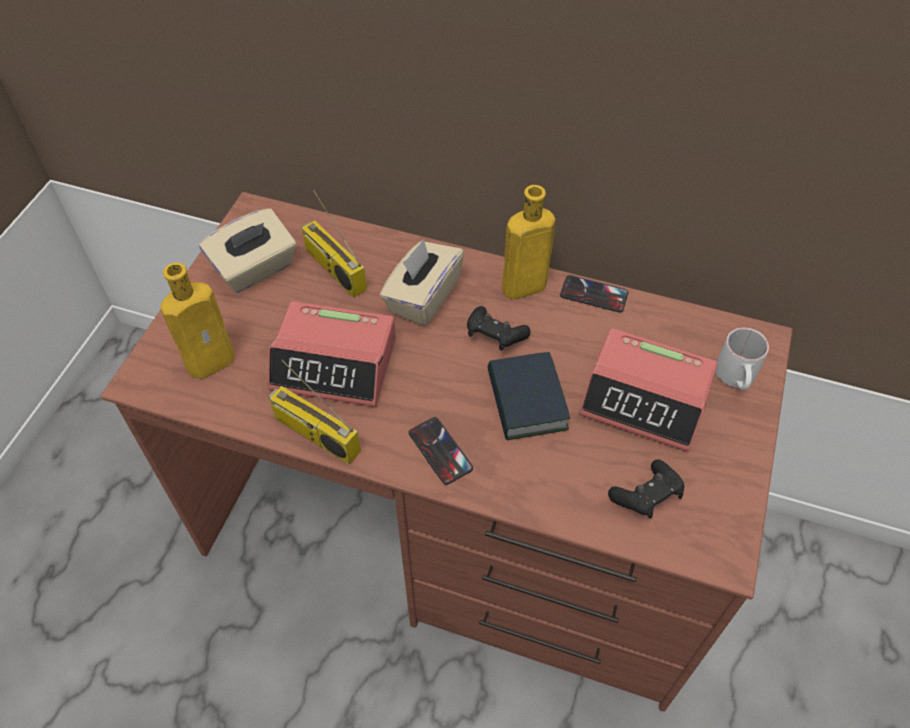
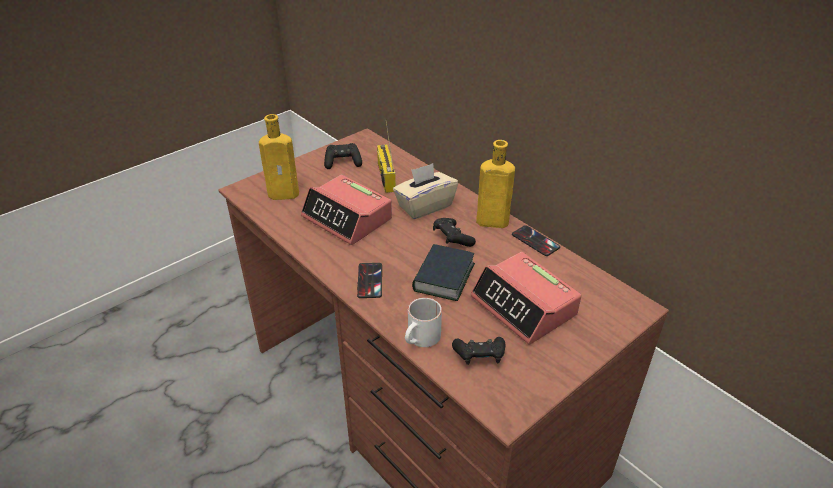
camera: 30 degrees right, 15 degrees down
beige tissue box [199,208,296,293] -> black game controller [324,143,362,169]
radio [268,359,361,465] -> none
white mug [716,327,769,391] -> white mug moved to [405,297,442,347]

